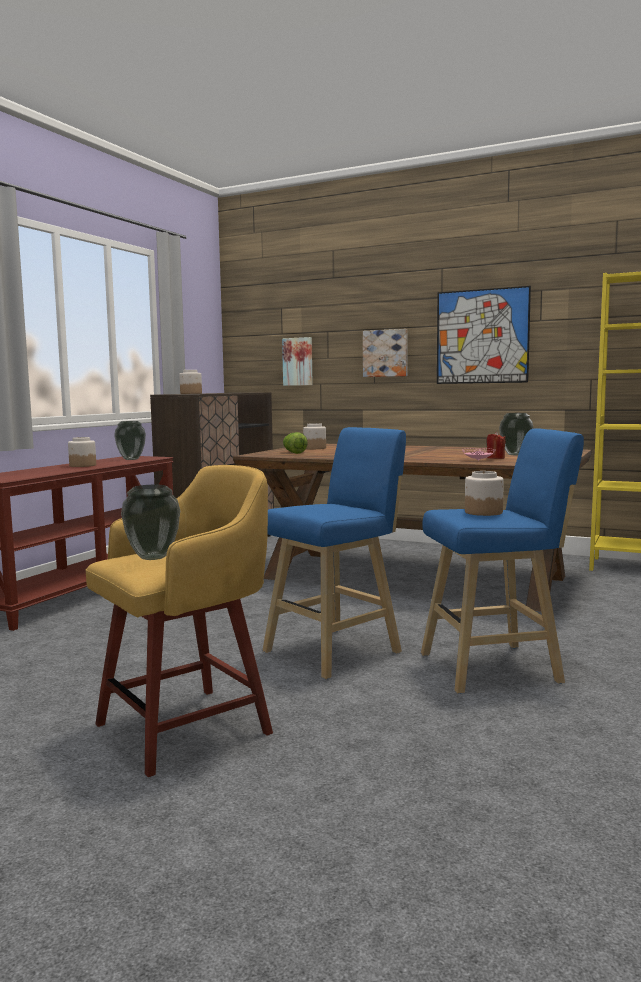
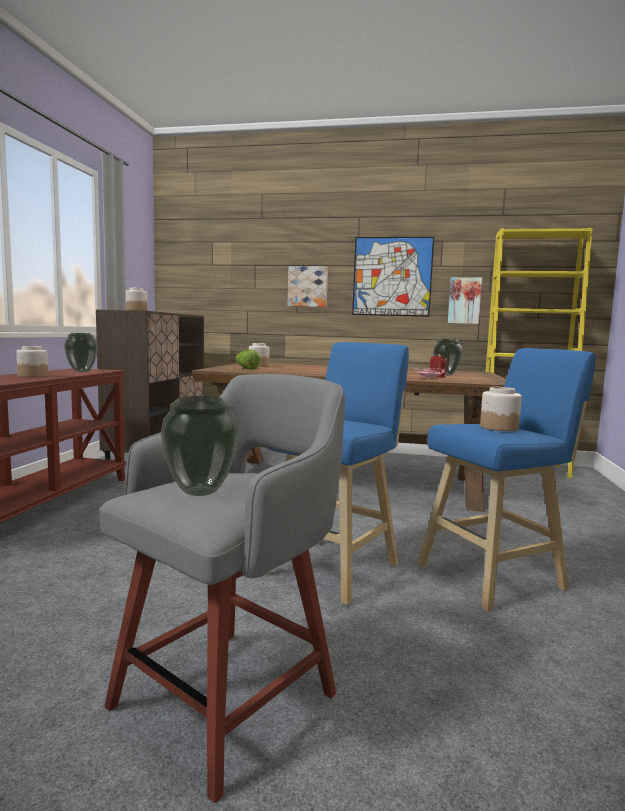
camera: 15 degrees left, 0 degrees up
yellow stool [86,465,273,777] -> grey stool [99,374,345,803]
picture [282,337,313,386] -> picture moved to [448,277,482,324]

